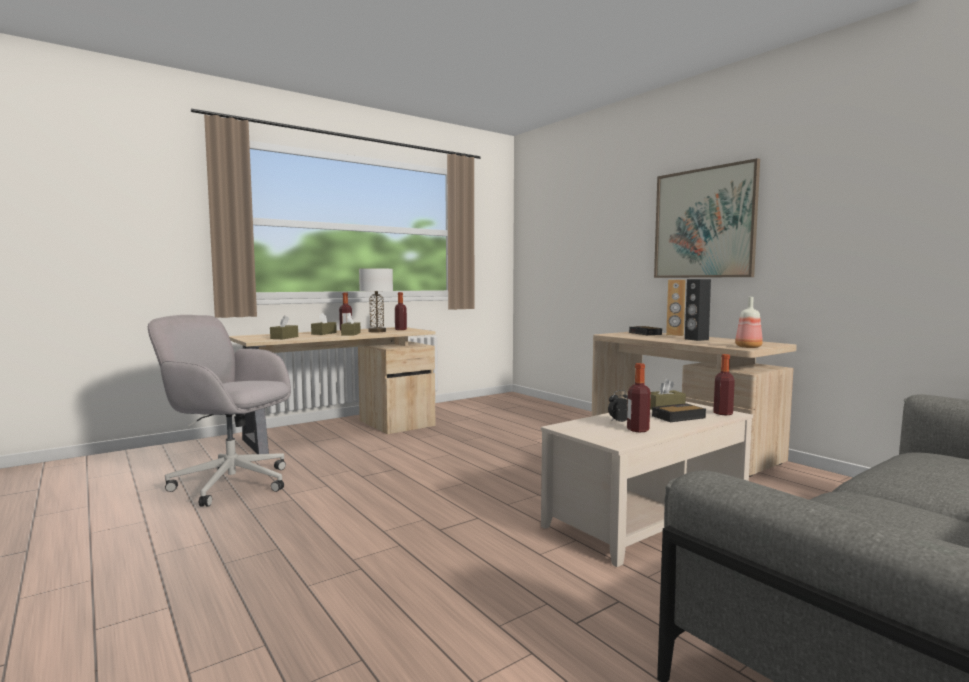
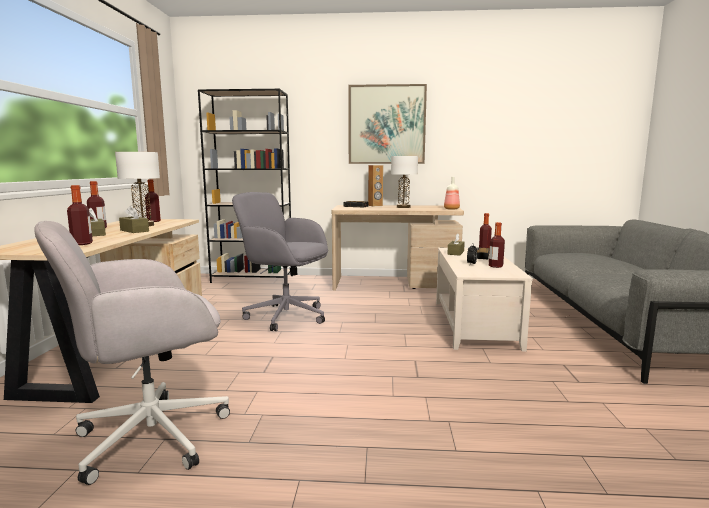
camera: 50 degrees left, 5 degrees up
brown tissue box [270,315,298,339] -> bottle [67,185,93,245]
black speaker [685,279,711,341] -> table lamp [391,156,418,208]
none -> beige bookcase [198,89,291,283]
none -> grey office chair [232,192,328,331]

